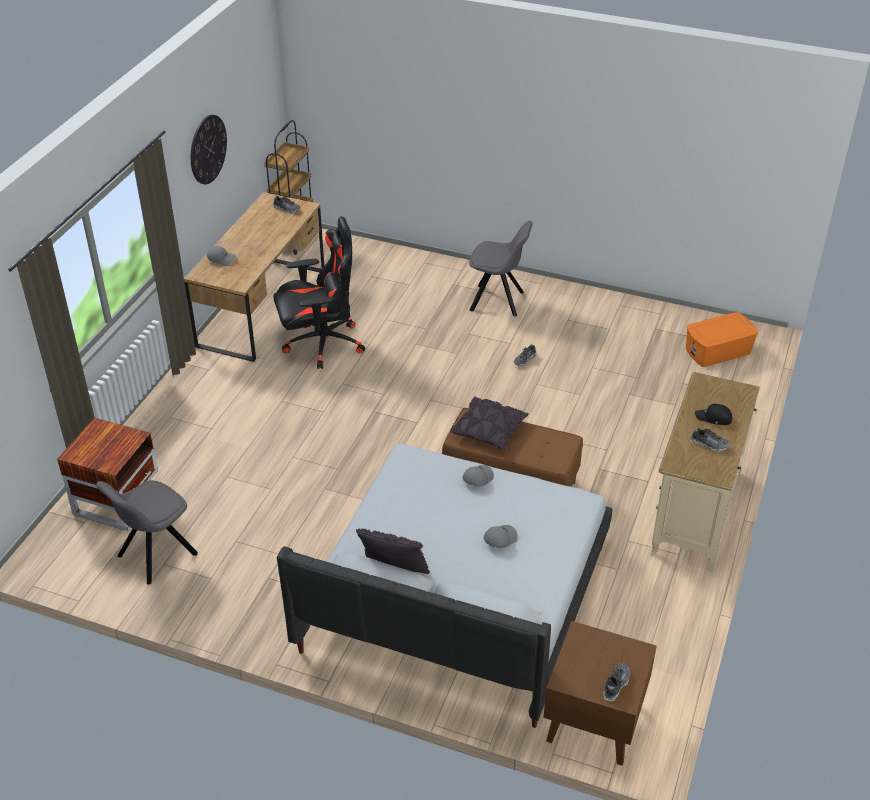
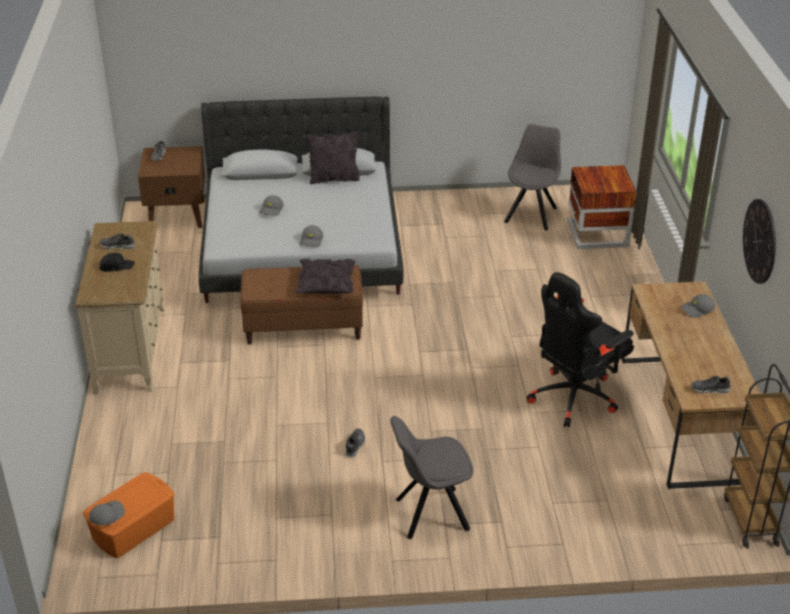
camera: 155 degrees right, 5 degrees down
none -> grey cap [89,501,125,525]

